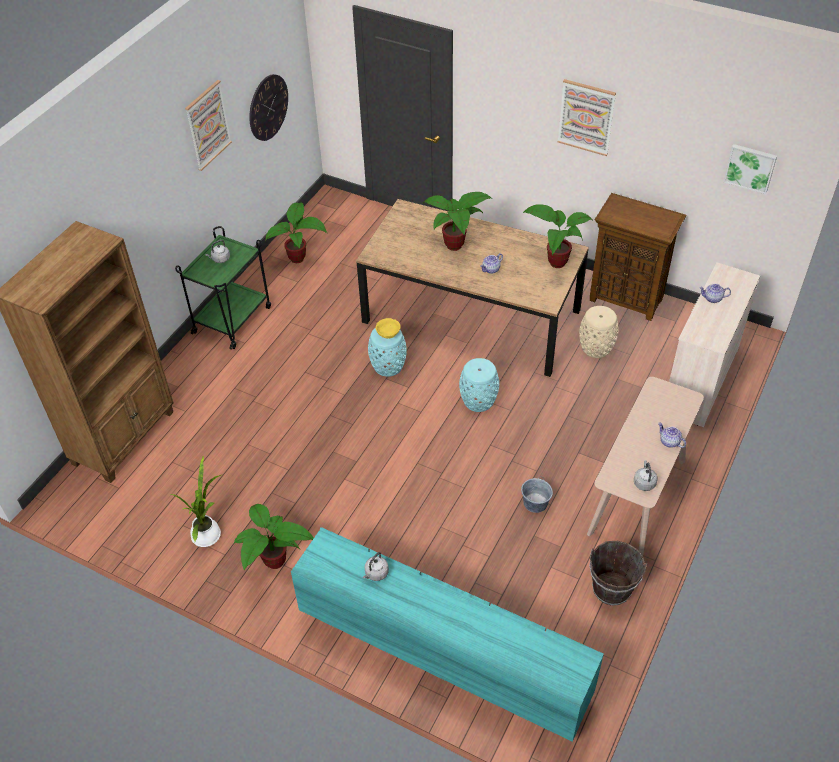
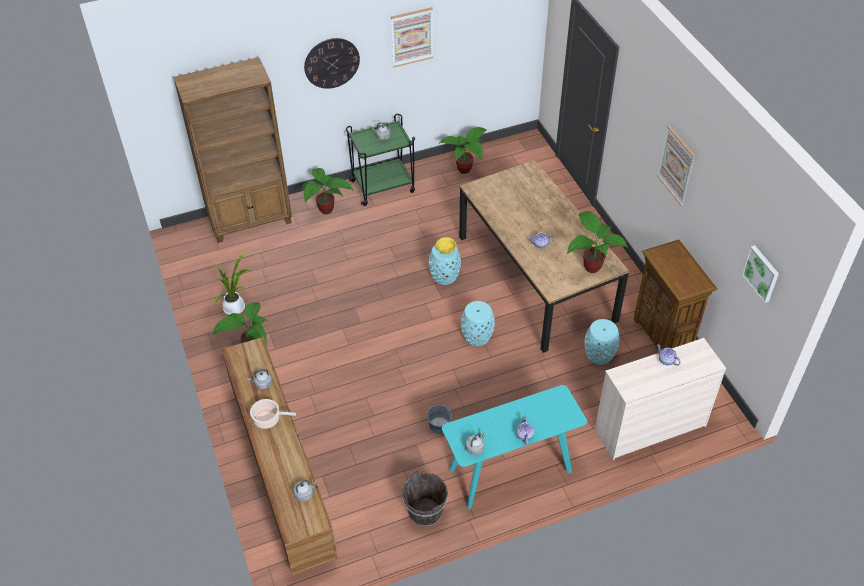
camera: 40 degrees right, 0 degrees up
wall clock [249,74,288,141] -> wall clock moved to [304,38,360,89]
turquoise cabinet [291,527,604,742] -> brown cabinet [221,336,338,575]
potted plant [423,192,492,251] -> potted plant moved to [300,168,353,215]
beige stool [579,306,618,358] -> turquoise stool [584,319,620,365]
beige console table [587,377,704,556] -> turquoise console table [442,385,587,510]
none -> cooking pot [250,399,296,429]
none -> grey kettle [293,480,317,502]

